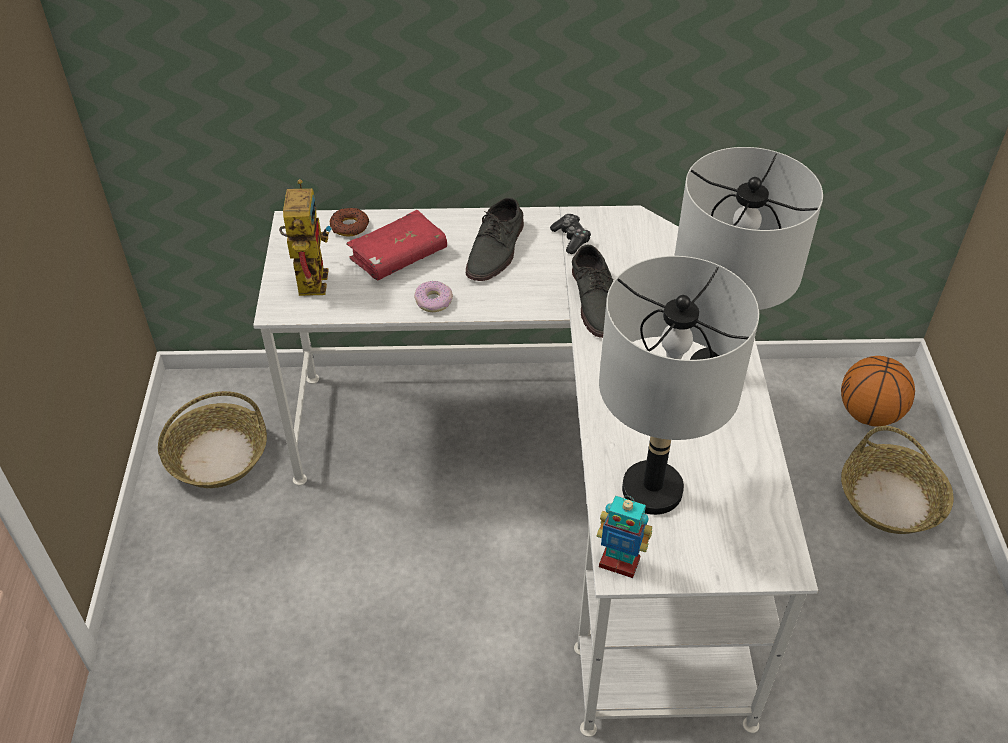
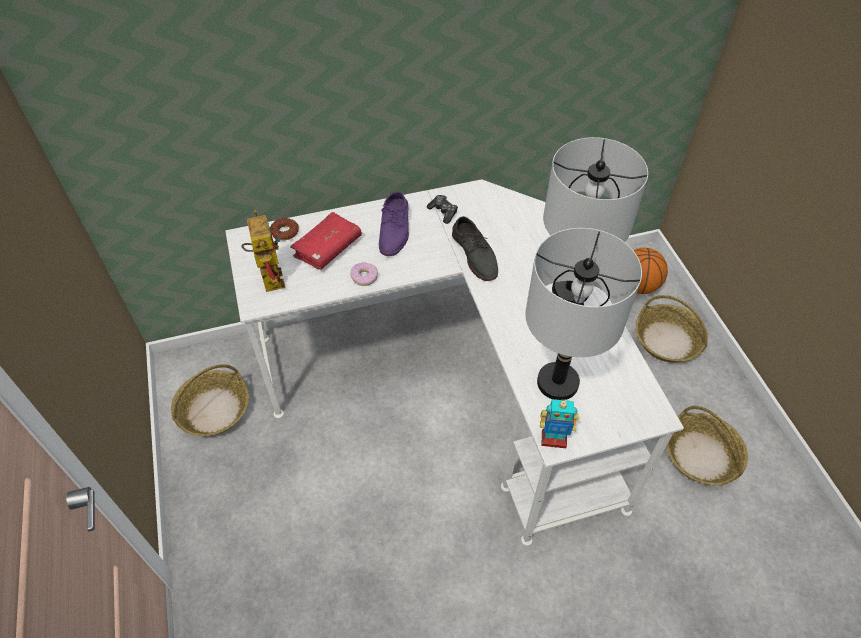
camera: 15 degrees left, 5 degrees up
grey shoe [466,197,524,281] -> purple shoe [379,191,409,256]
none -> basket [666,406,748,485]

